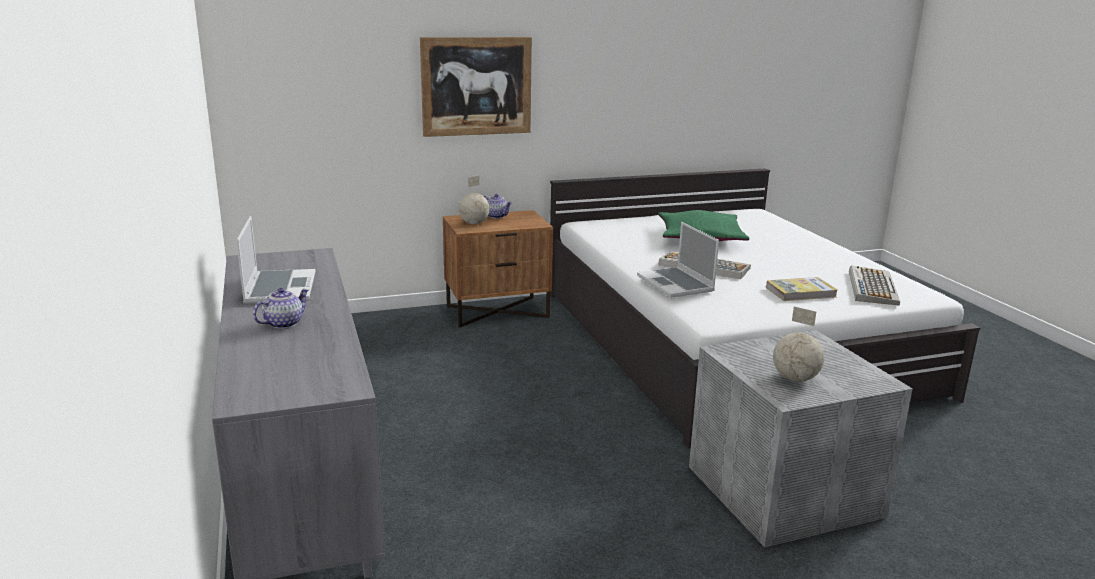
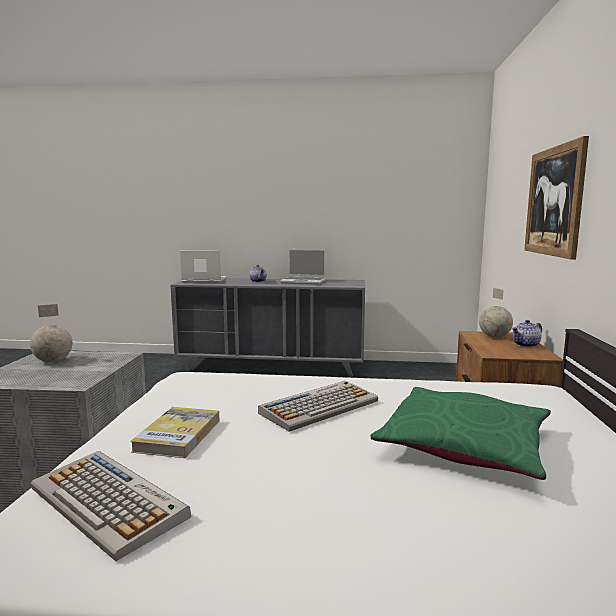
camera: 115 degrees right, 10 degrees down
laptop [637,222,719,298] -> laptop moved to [180,250,227,283]

